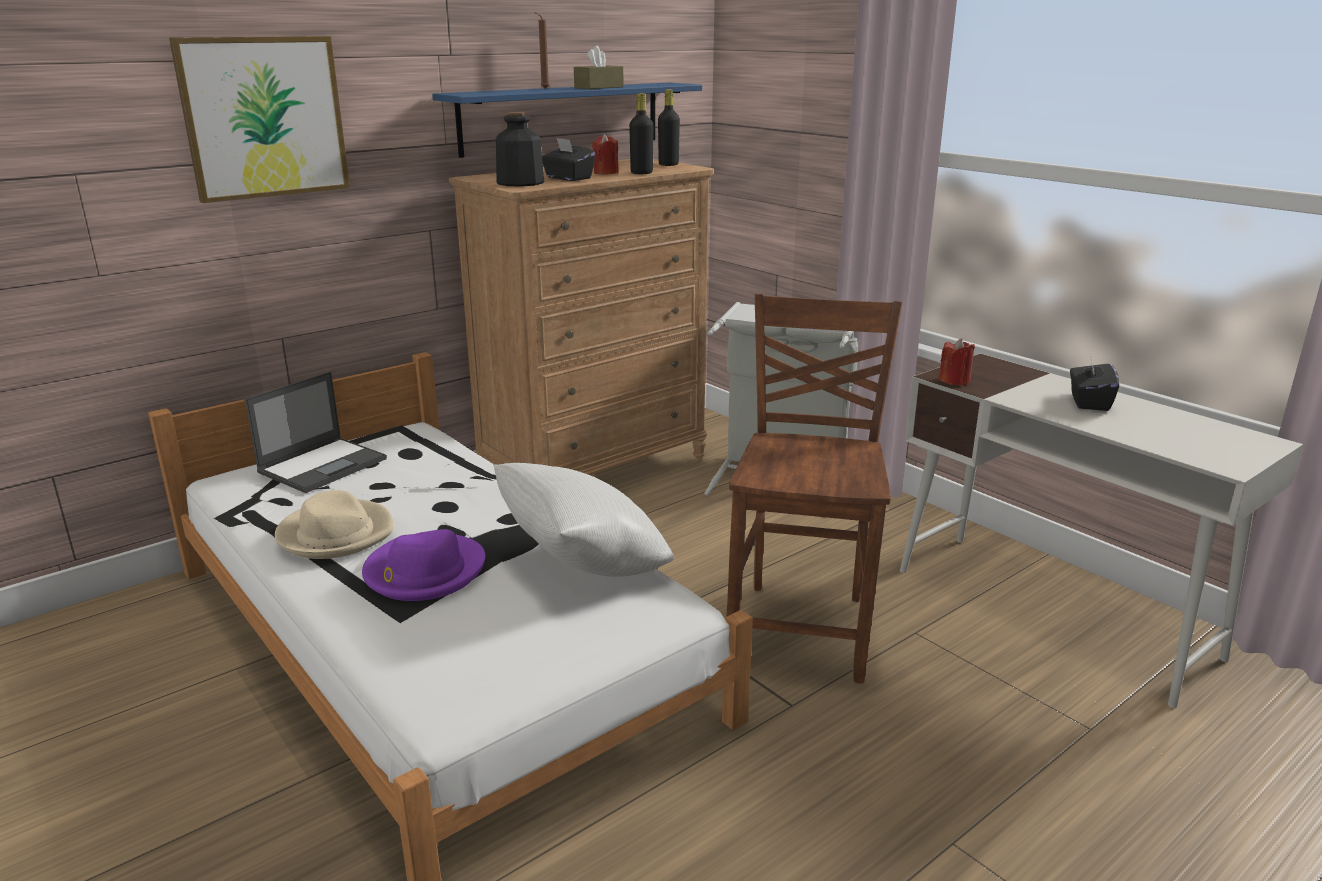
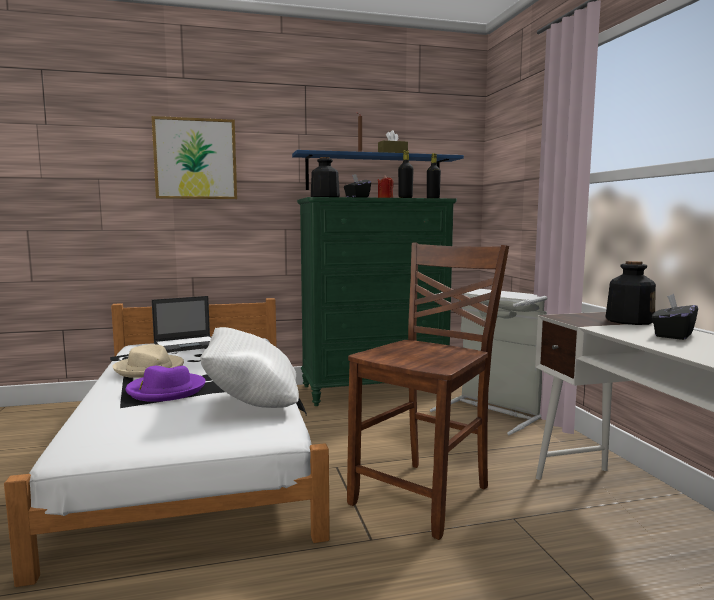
camera: 25 degrees right, 15 degrees down
brown dresser [449,159,714,475] -> green dresser [297,197,457,406]
red candle [939,338,975,386] -> none
none -> bottle [605,261,656,325]

